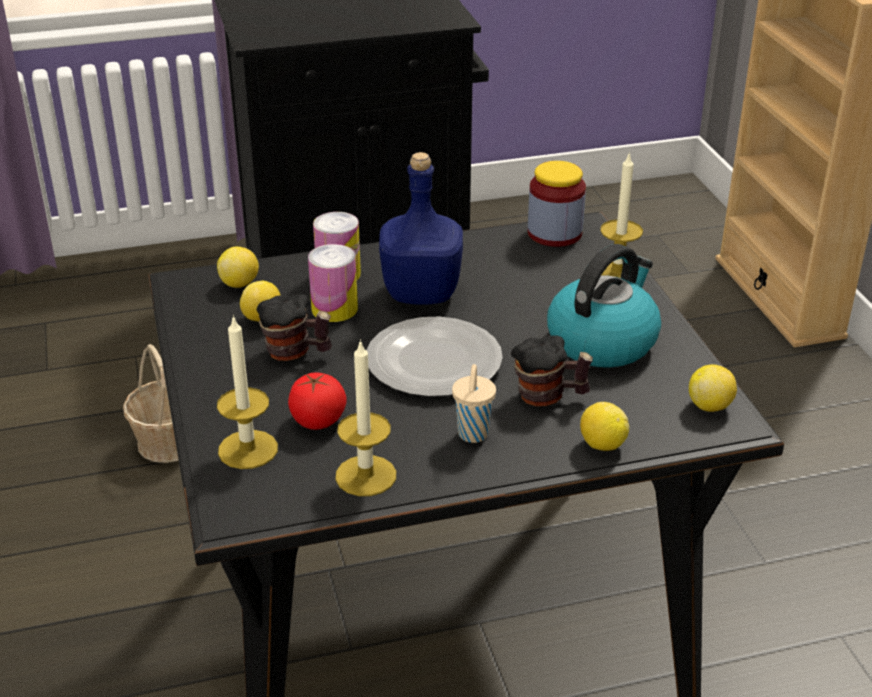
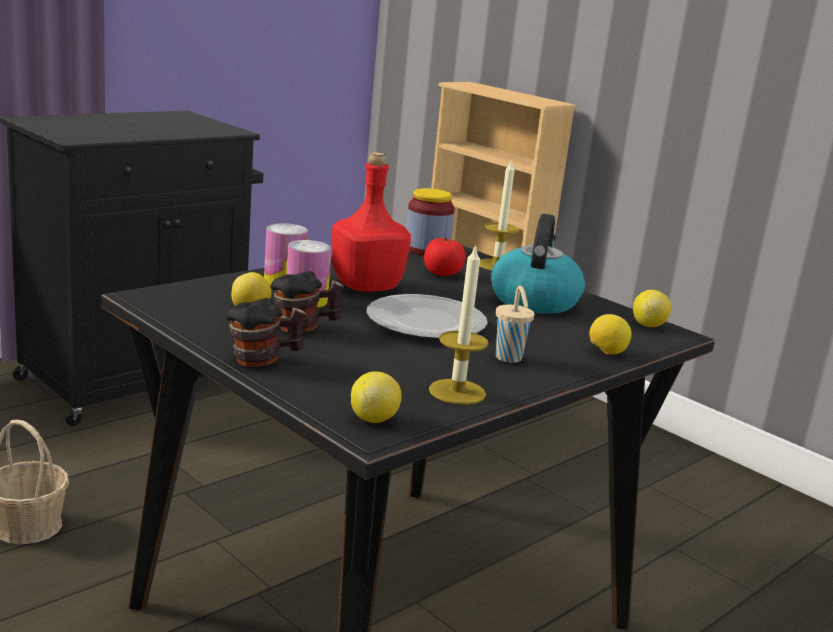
camera: 30 degrees left, 15 degrees down
lemon [217,247,259,288] -> lemon moved to [351,371,402,423]
candle [217,315,278,469] -> none
tomato [288,372,347,430] -> tomato moved to [424,238,465,276]
blue bottle [379,152,463,305] -> red bottle [332,152,411,292]
mug [511,336,593,406] -> mug moved to [225,298,306,367]

